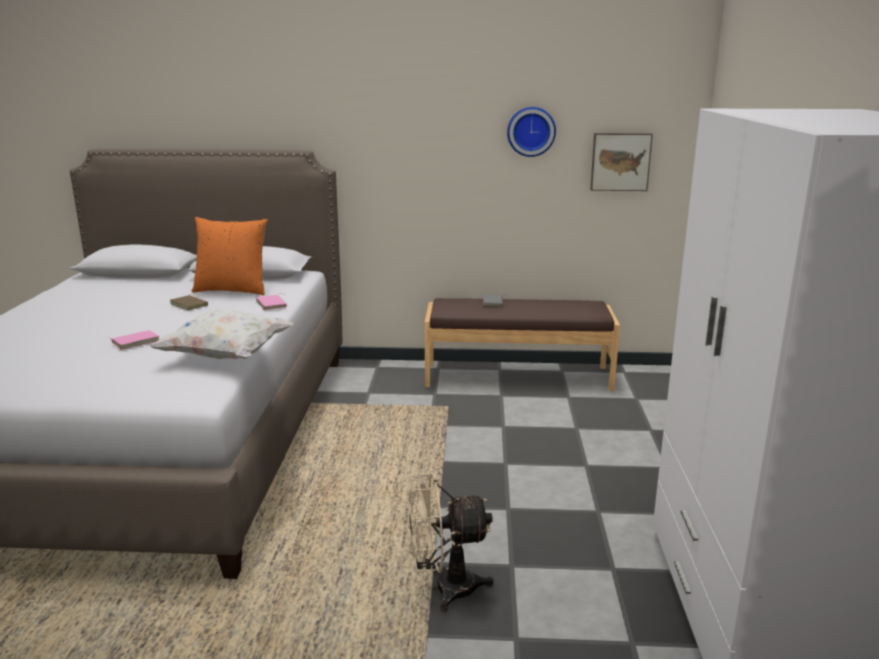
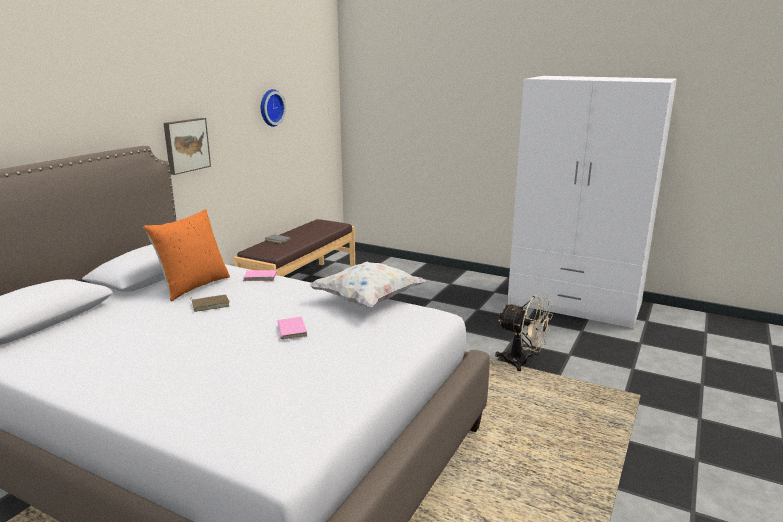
camera: 65 degrees left, 0 degrees up
beige fan [407,473,494,612] -> beige fan turned 75 degrees counterclockwise [495,295,553,371]
picture [590,133,653,191] -> picture moved to [163,118,211,175]

